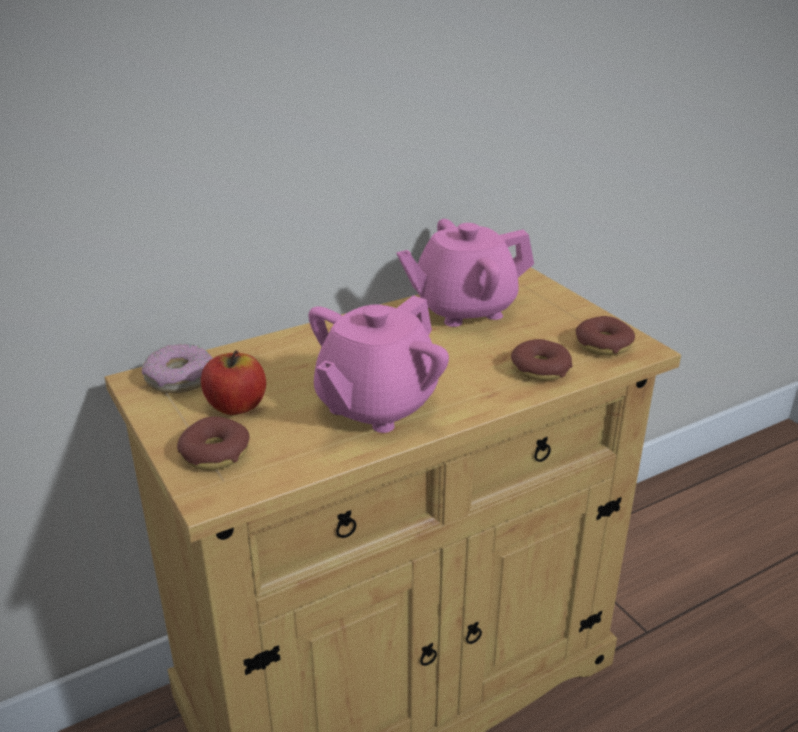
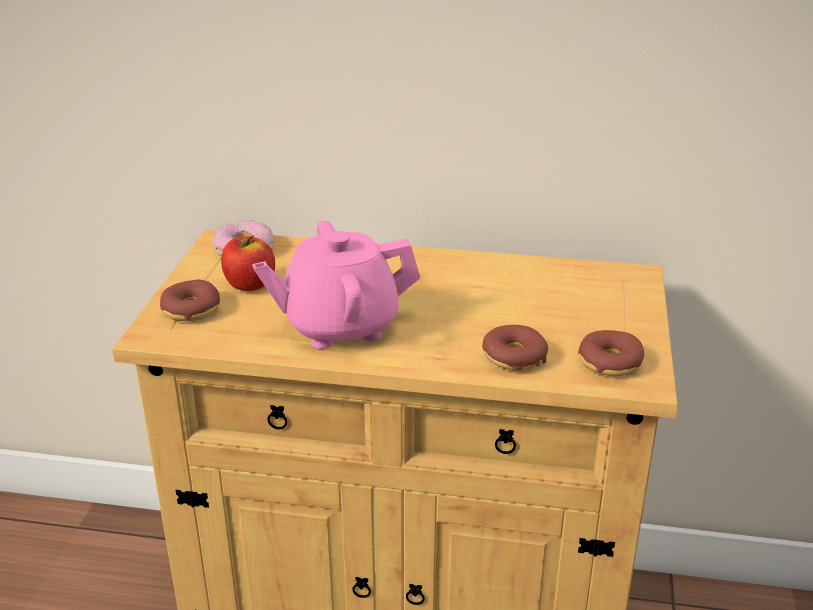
camera: 40 degrees right, 0 degrees up
pink teapot [397,219,534,327] -> none

